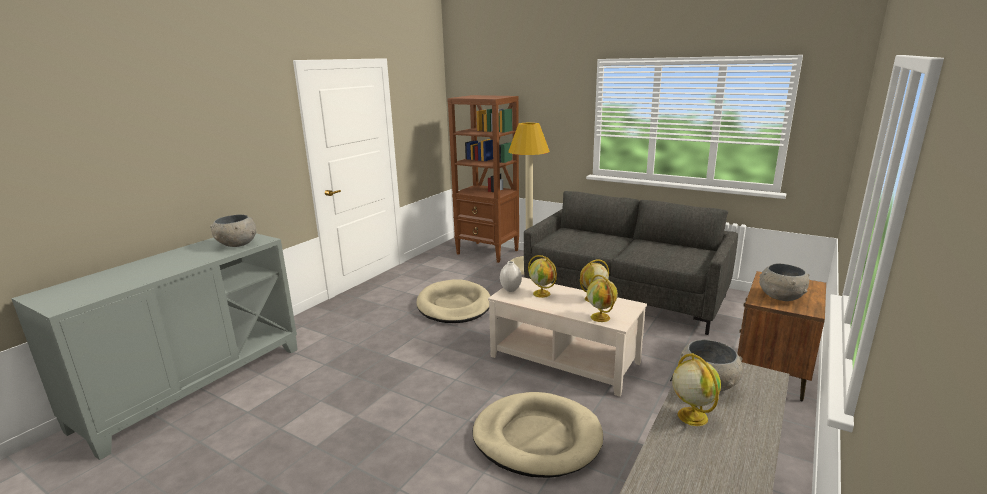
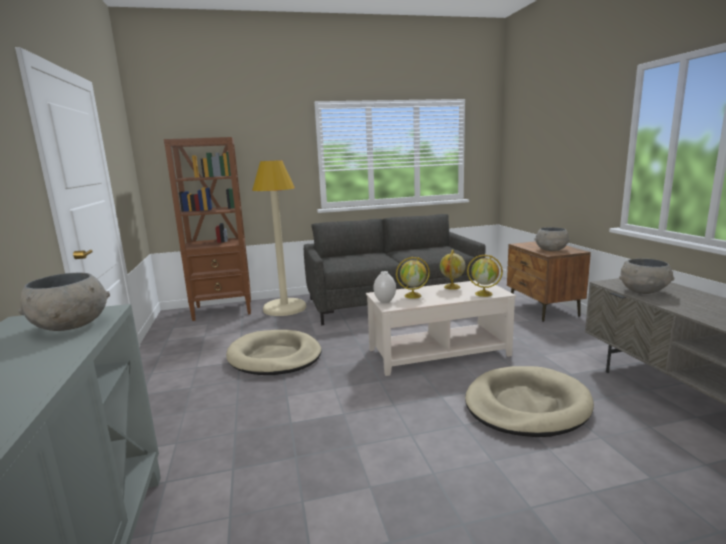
camera: 45 degrees left, 5 degrees down
globe [672,353,721,426] -> none

